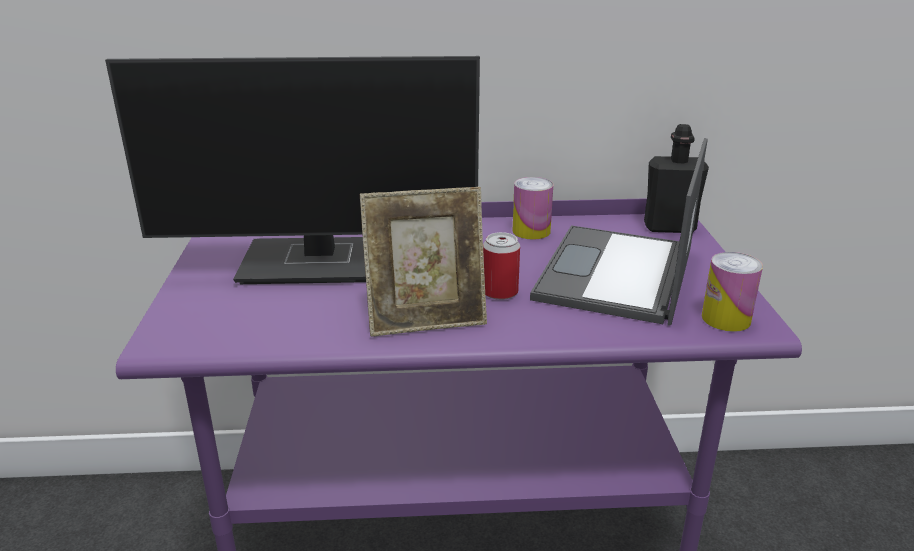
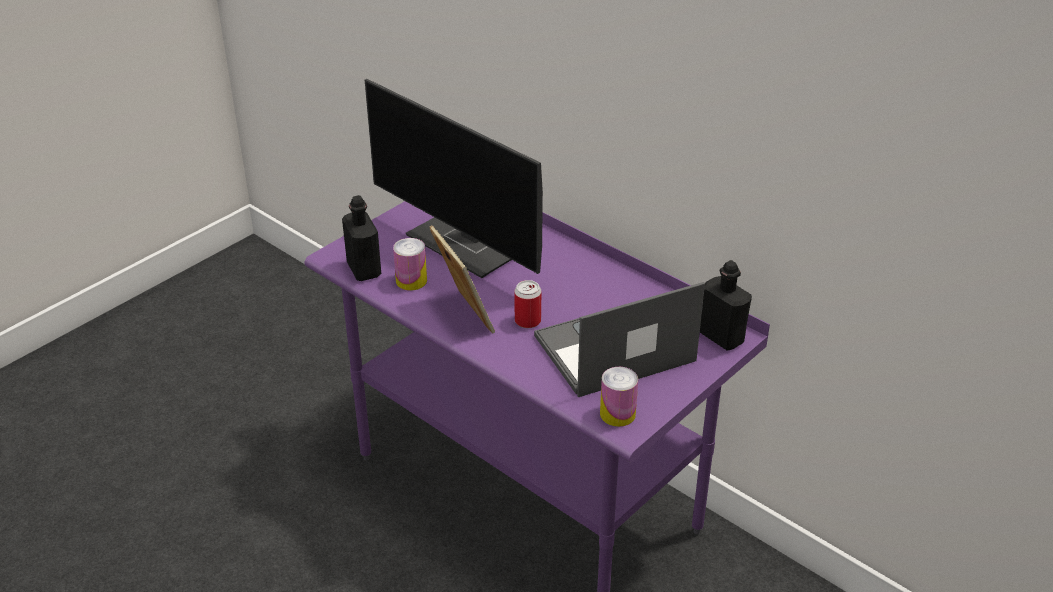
camera: 45 degrees right, 10 degrees up
picture frame [360,187,487,337] -> picture frame turned 150 degrees counterclockwise [430,225,495,334]
can [513,177,553,240] -> can moved to [393,238,427,291]
none -> black bottle [342,195,381,281]

